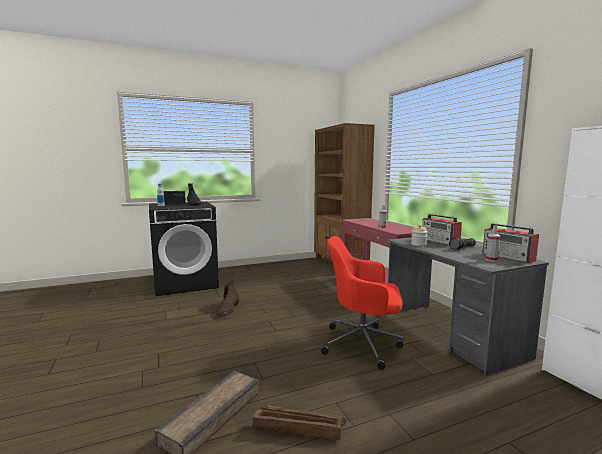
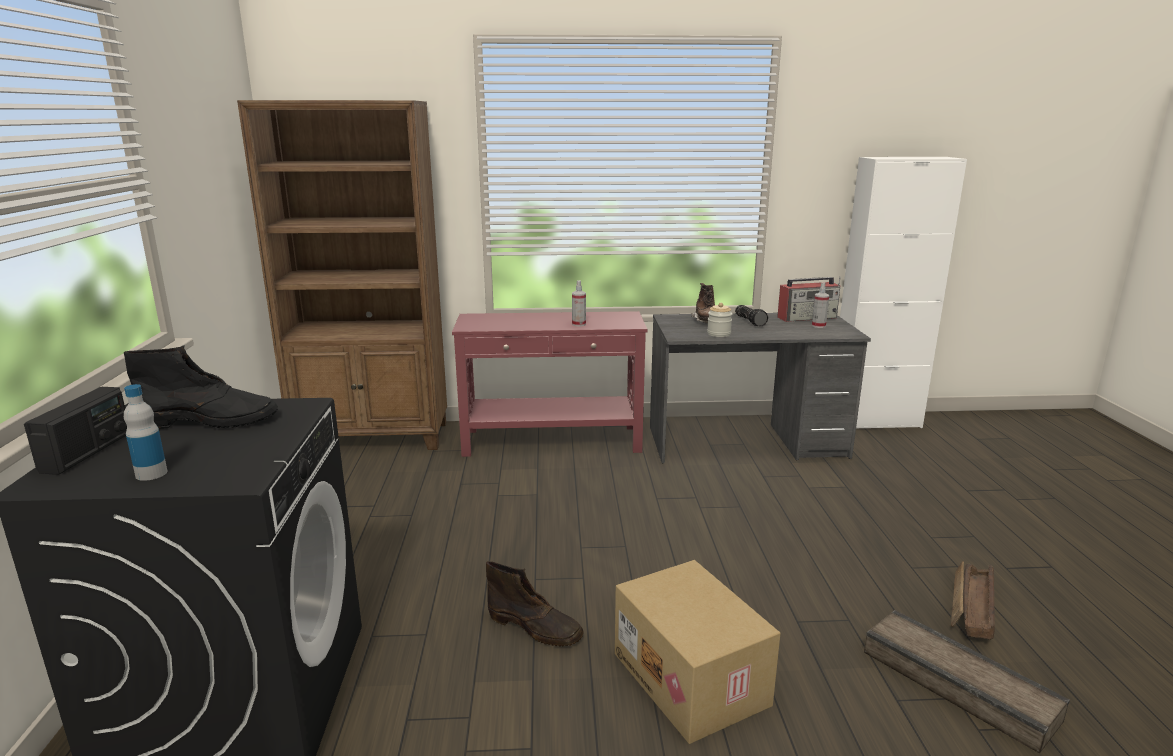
camera: 70 degrees left, 10 degrees up
red office chair [321,236,404,370] -> none
radio [422,214,462,245] -> brown boot [691,283,715,323]
none -> cardboard box [615,560,781,744]

